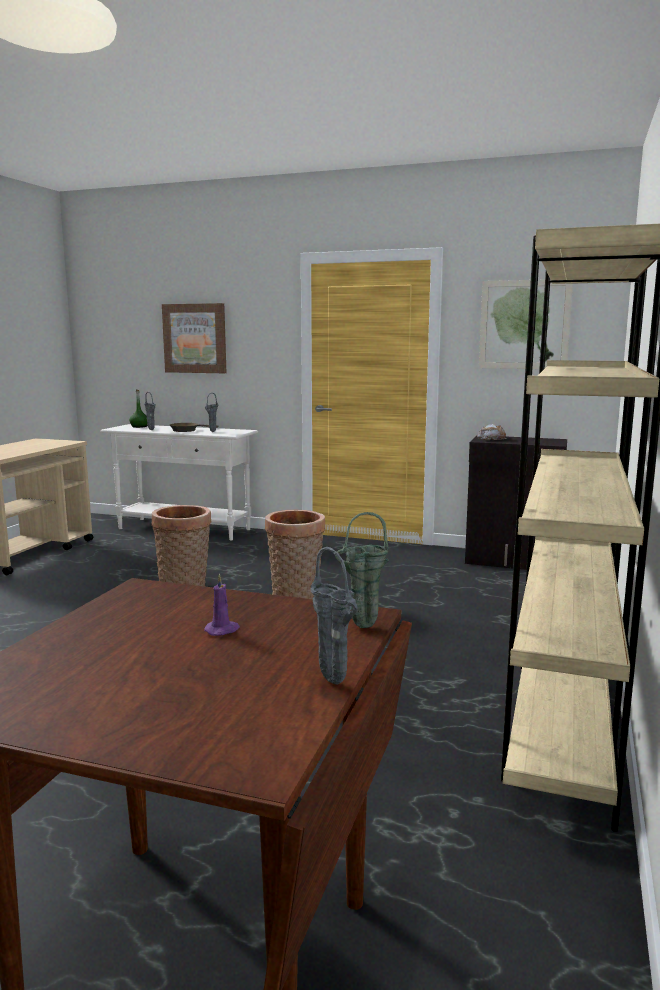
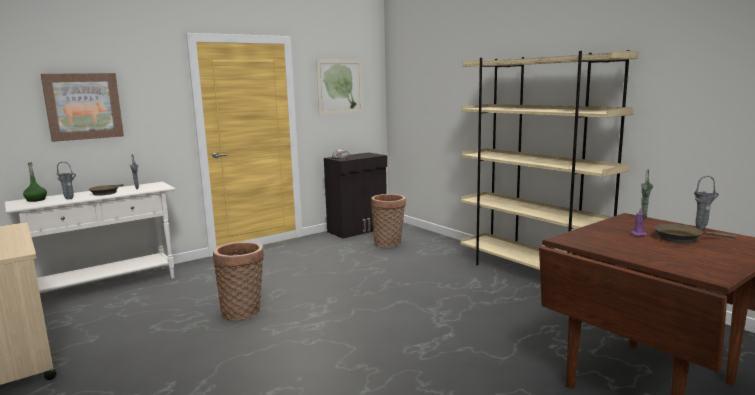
camera: 55 degrees left, 0 degrees up
basket [265,510,325,599] -> basket moved to [371,194,406,248]
none -> brown frying pan [653,224,737,243]

